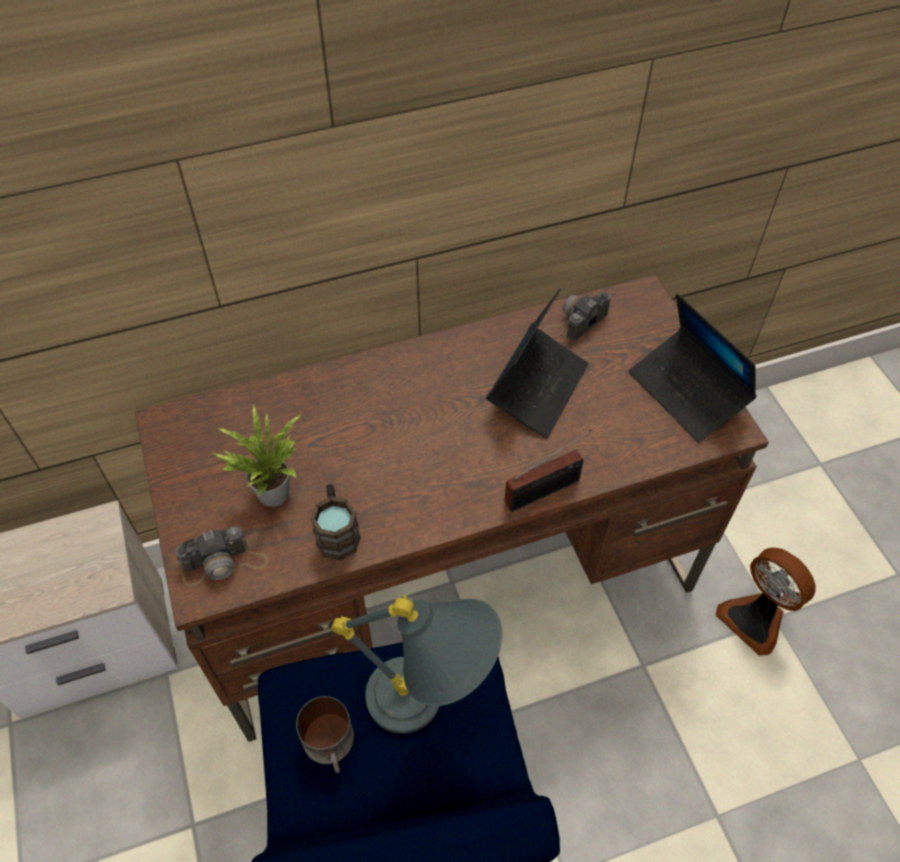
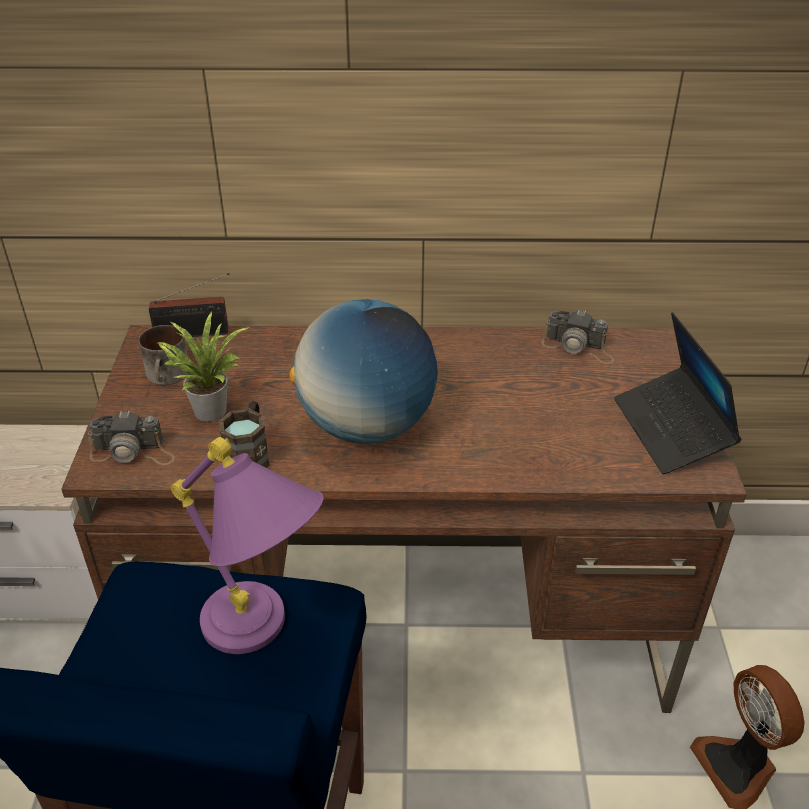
camera: 20 degrees right, 15 degrees down
mug [296,696,354,773] -> mug moved to [139,325,188,385]
grey table lamp [331,595,502,734] -> purple table lamp [171,437,324,654]
laptop [486,289,589,438] -> none
radio [504,429,591,512] -> radio moved to [149,273,230,337]
camera [543,291,611,340] -> camera turned 135 degrees counterclockwise [542,310,614,364]
none -> globe [289,299,438,444]

